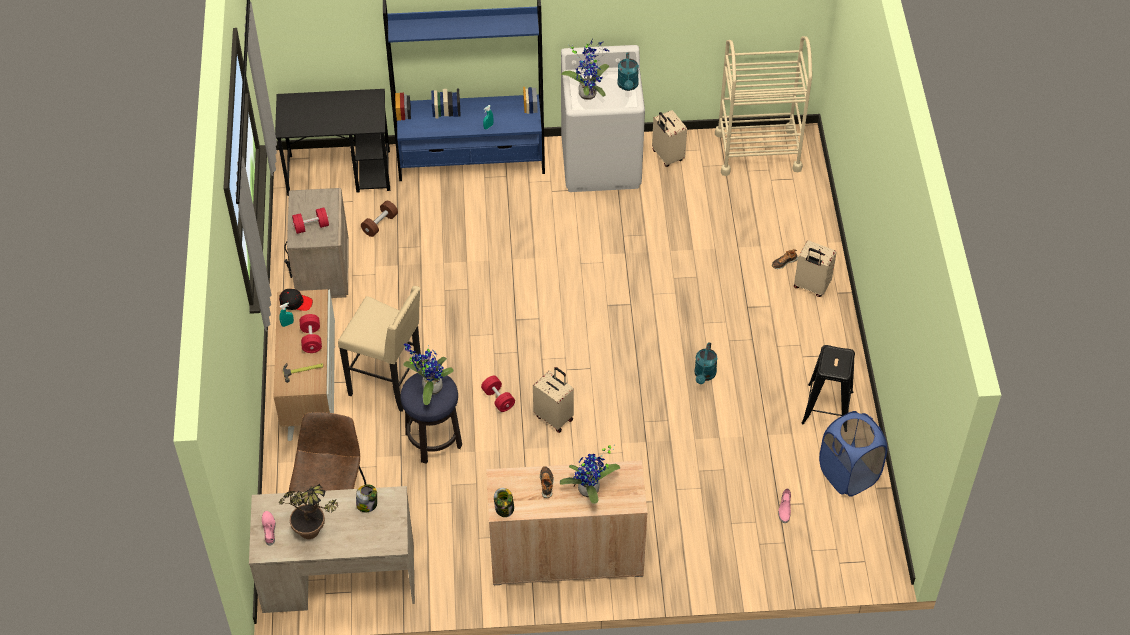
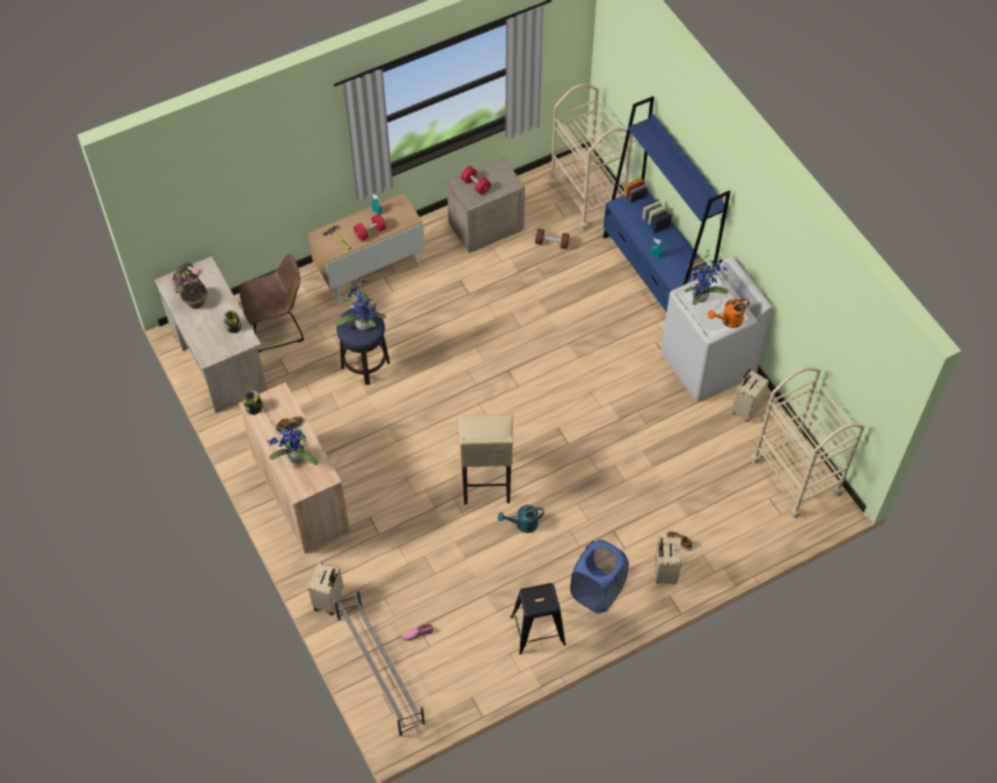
camera: 65 degrees right, 5 degrees up
black desk [275,89,390,196] -> beige cart [548,84,633,230]
black cap [279,289,313,311] -> none
beige stool [338,286,423,412] -> beige stool moved to [457,414,513,504]
red dumbbell [481,376,515,412] -> none
beige suitcase [533,367,574,433] -> beige suitcase moved to [309,562,343,615]
turquoise watering can [618,52,639,91] -> orange watering can [707,298,750,328]
blue laundry basket [819,411,887,497] -> blue laundry basket moved to [570,540,629,614]
none -> grey shoe rack [334,590,425,736]

